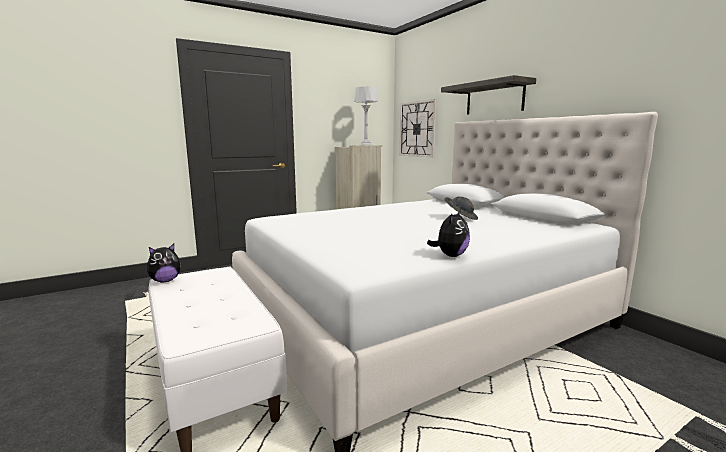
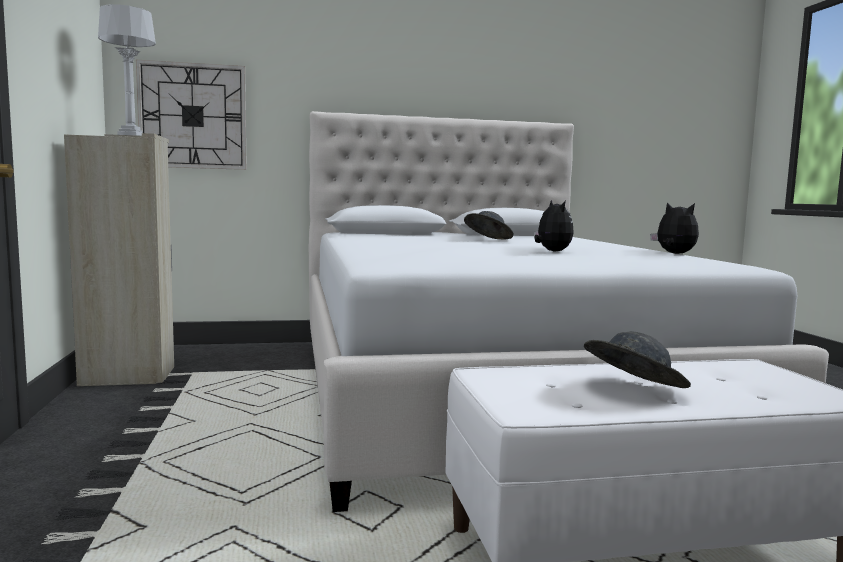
camera: 70 degrees left, 5 degrees down
plush toy [147,244,181,282] -> plush toy moved to [534,200,574,252]
shelf [441,75,536,115] -> none
none -> grey hat [584,331,691,388]

